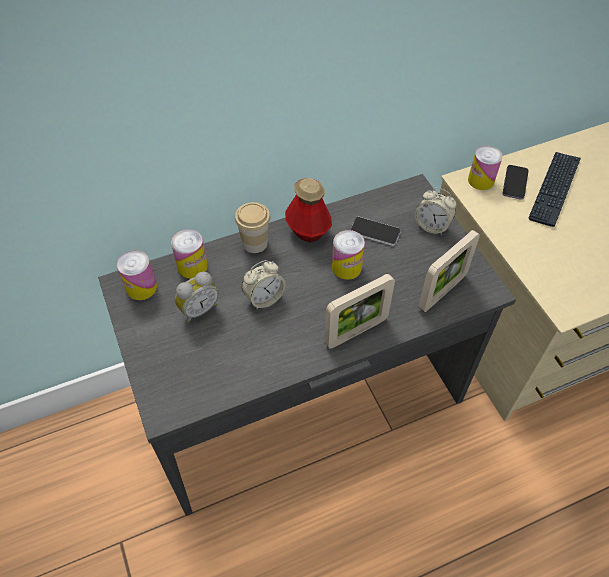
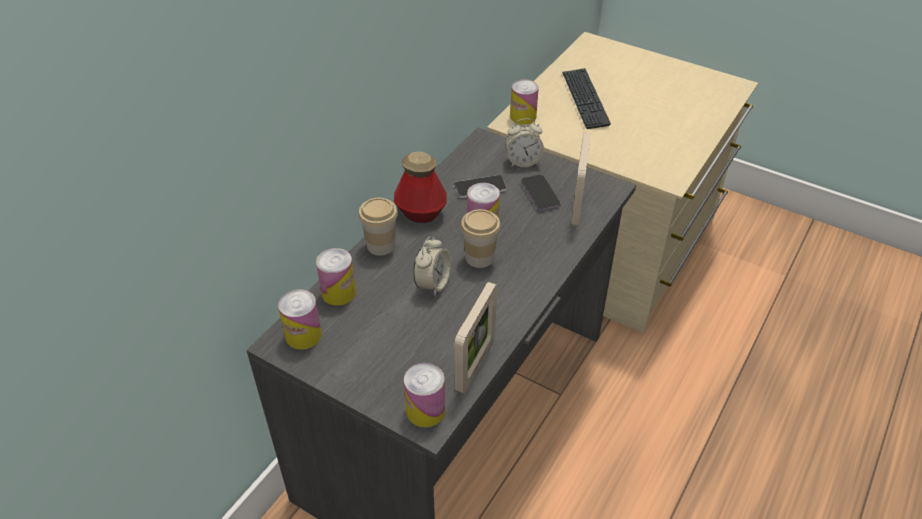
camera: 35 degrees left, 10 degrees down
alarm clock [175,272,219,323] -> none
picture frame [324,274,395,349] -> picture frame moved to [454,282,498,394]
phone [502,165,529,200] -> phone moved to [521,175,561,211]
none -> can [404,363,445,427]
none -> cup [461,209,500,268]

